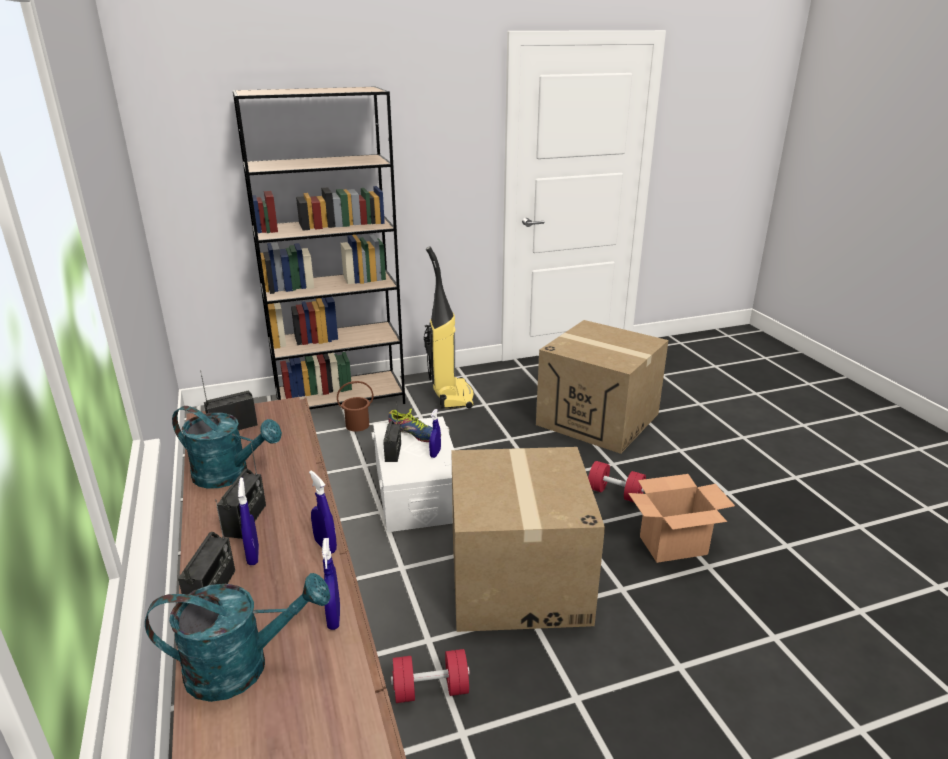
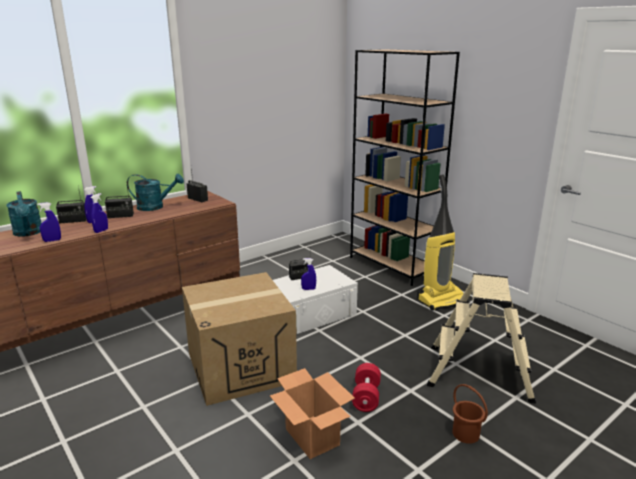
camera: 70 degrees right, 5 degrees down
turquoise watering can [172,406,282,489] -> turquoise watering can turned 90 degrees counterclockwise [127,174,184,211]
brown bucket [337,381,373,432] -> brown bucket moved to [452,384,488,444]
shoe [388,408,433,442] -> none
red dumbbell [391,649,470,703] -> none
cardboard box [536,320,669,454] -> beige step ladder [427,273,536,404]

